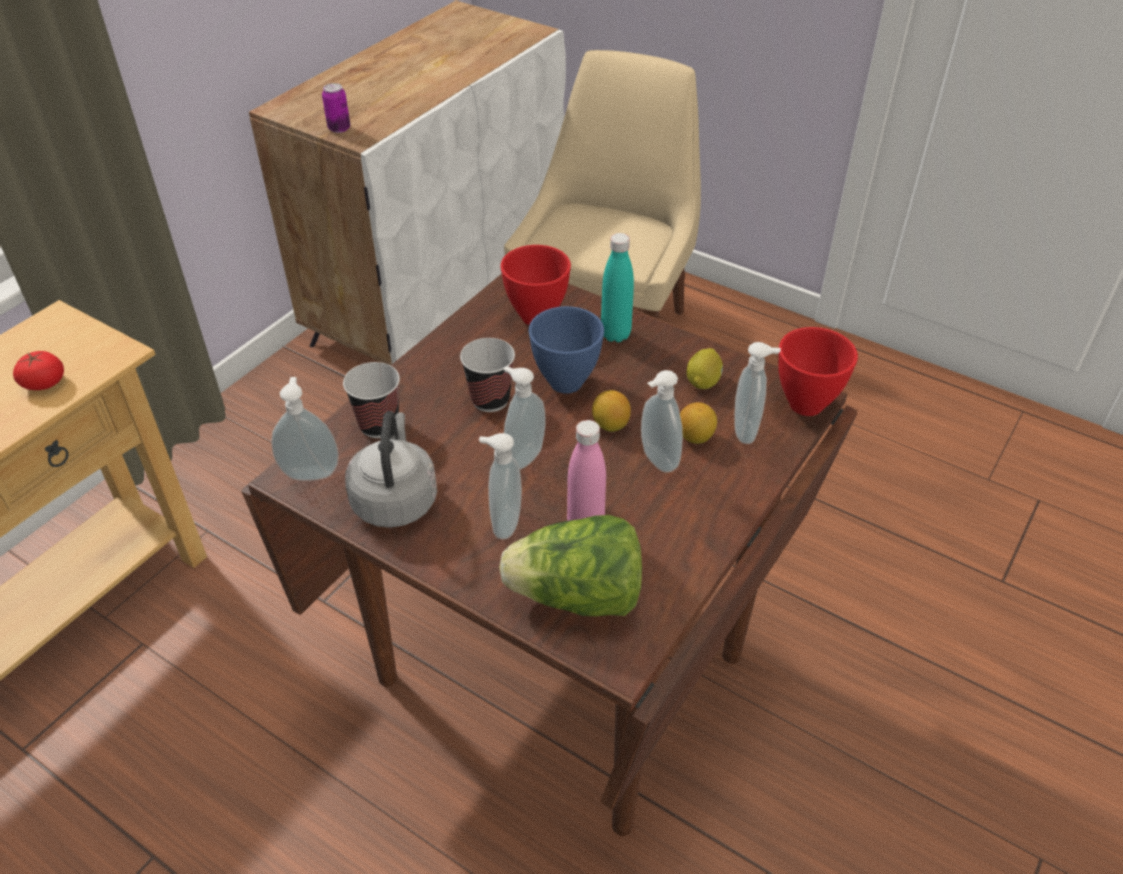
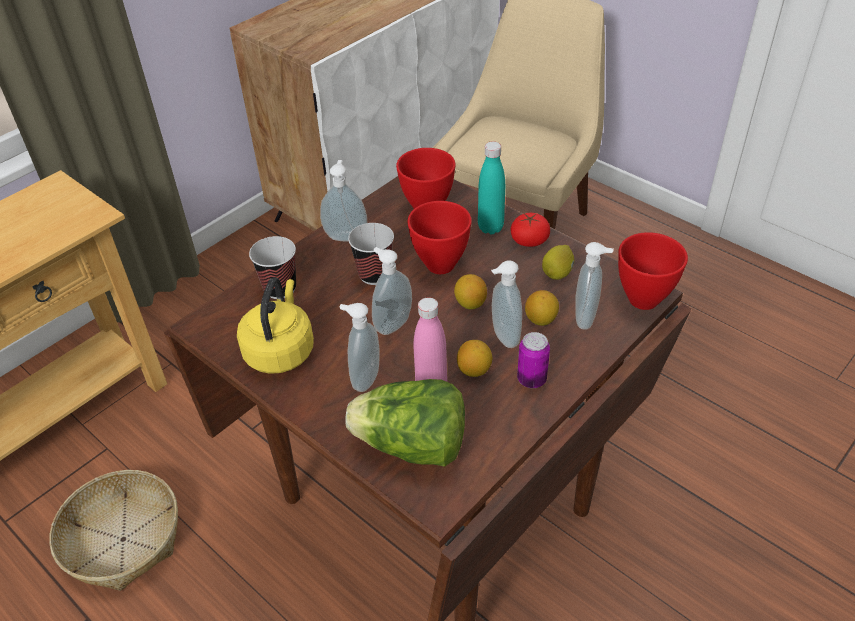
camera: 10 degrees right, 0 degrees up
tomato [13,351,64,390] -> tomato moved to [511,213,550,247]
soap dispenser [271,377,339,481] -> soap dispenser moved to [320,160,367,241]
can [322,83,350,133] -> can moved to [517,332,550,388]
grey kettle [345,411,437,528] -> yellow kettle [237,277,314,374]
blue bowl [529,306,604,394] -> red bowl [407,201,472,274]
none -> basket [49,470,178,591]
none -> lemon [457,340,492,377]

